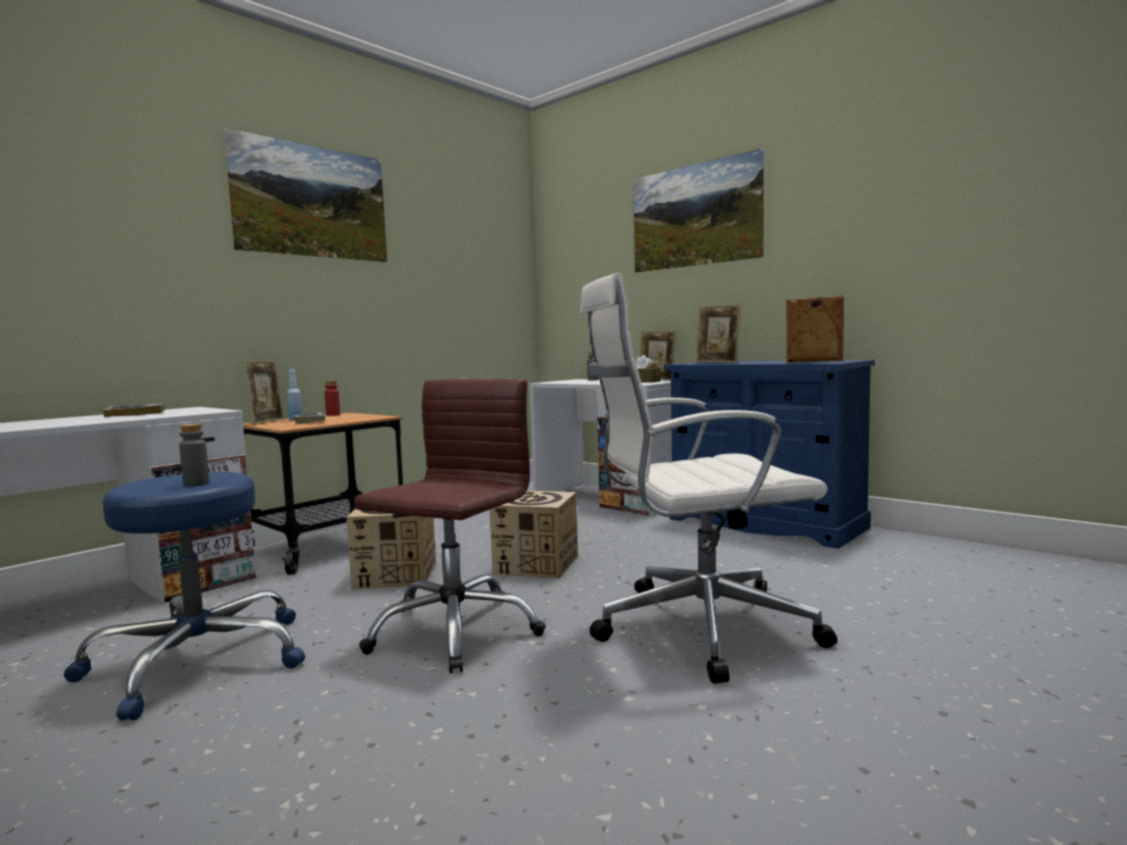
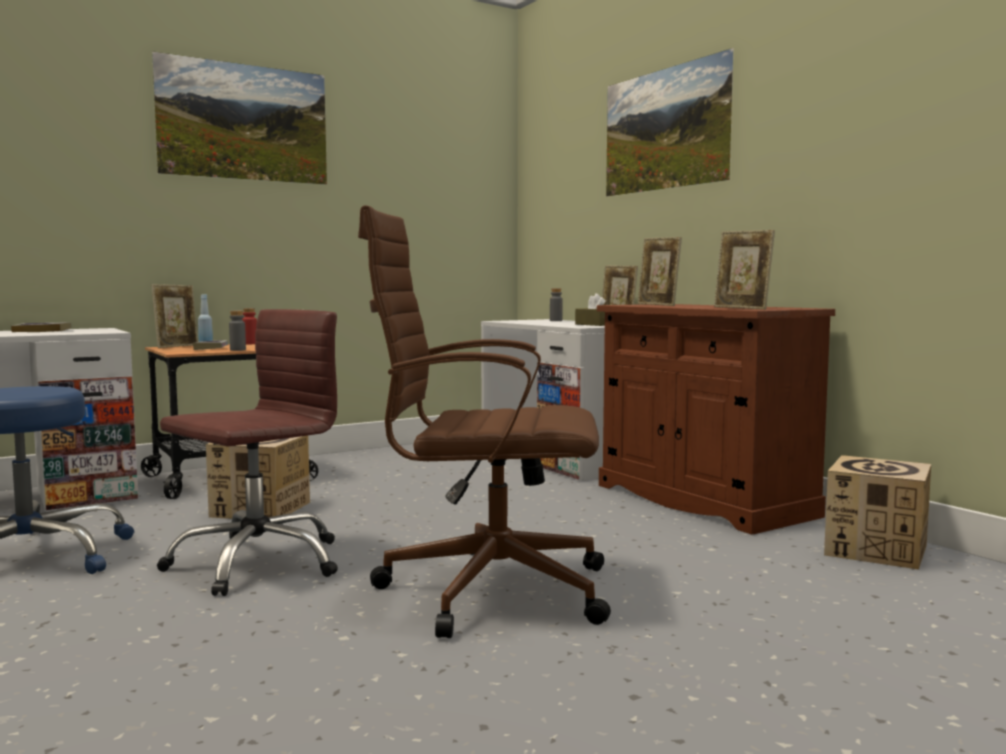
camera: 15 degrees right, 0 degrees up
grey bottle [179,423,209,486] -> grey bottle moved to [229,311,246,351]
cardboard box [490,491,578,578] -> cardboard box moved to [824,455,931,570]
white office chair [580,273,837,684] -> brown office chair [358,205,611,638]
blue cabinet [664,360,875,549] -> brown cabinet [597,304,835,535]
picture frame [786,296,844,363] -> picture frame turned 150 degrees counterclockwise [714,230,775,310]

